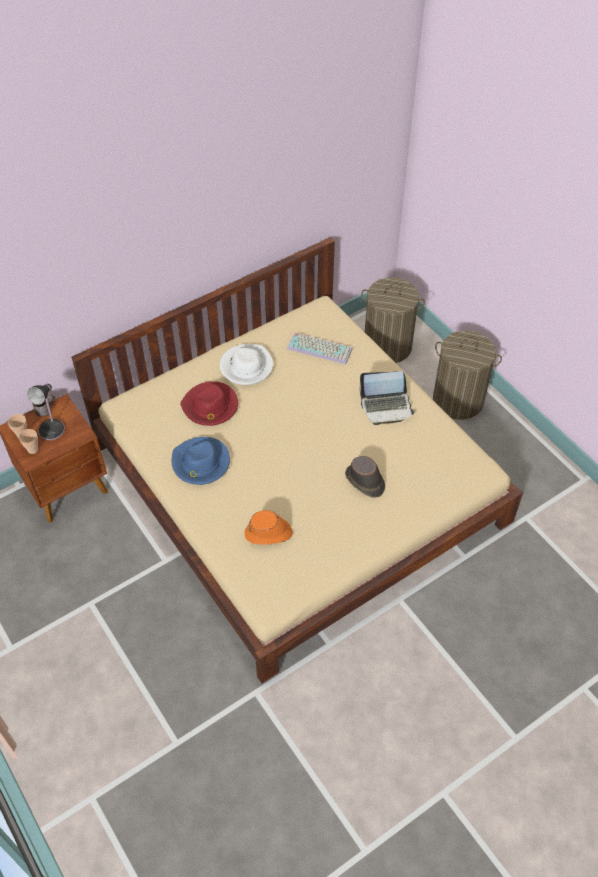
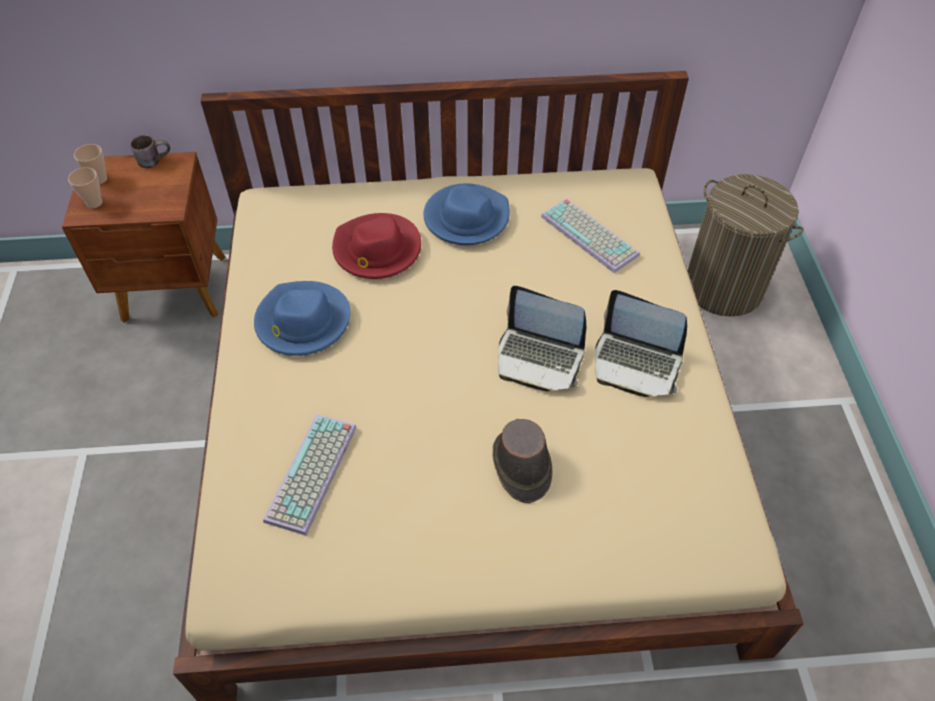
camera: 30 degrees right, 0 degrees up
table lamp [27,384,65,440] -> none
white hat [220,344,273,385] -> blue hat [423,183,510,245]
orange hat [244,510,293,545] -> keyboard [263,414,357,535]
laundry basket [433,330,502,420] -> none
none -> laptop [498,286,586,391]

